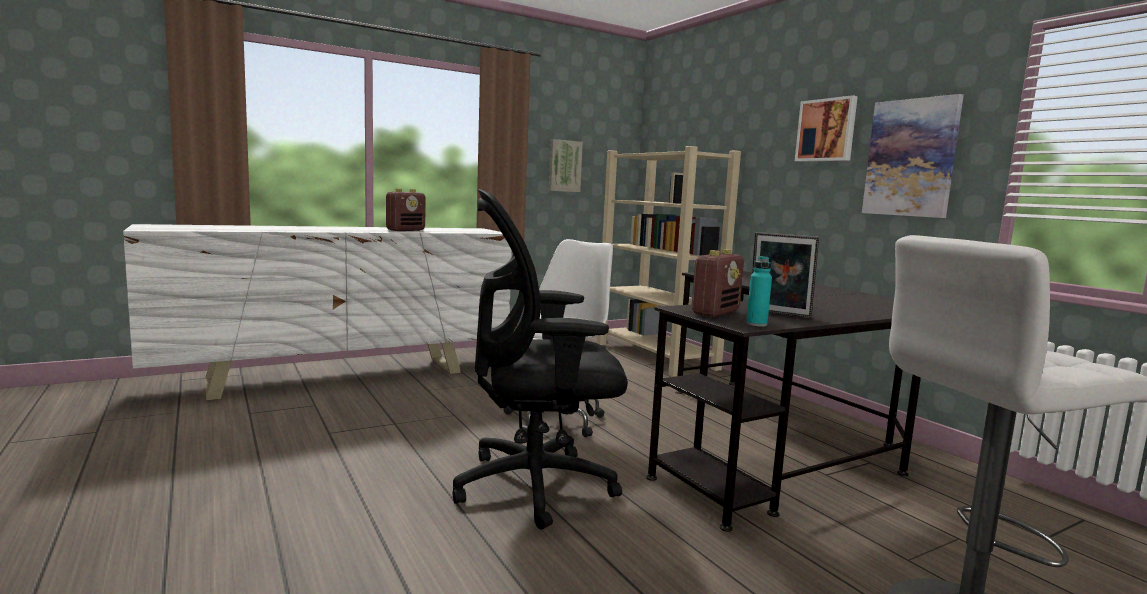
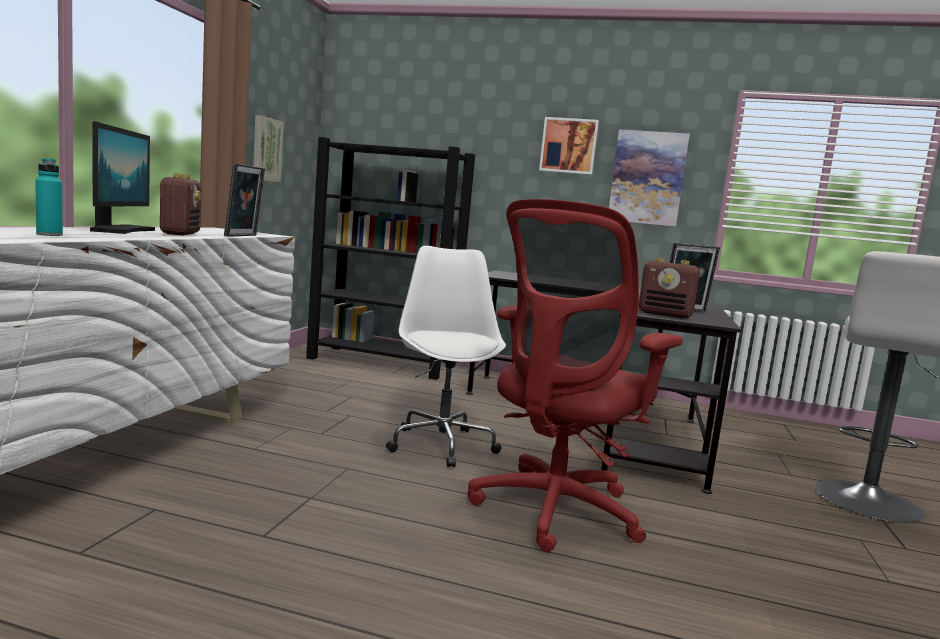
camera: 45 degrees left, 0 degrees up
black office chair [453,189,628,530] -> red office chair [468,199,683,552]
beige bookcase [597,146,741,377] -> black bookcase [306,137,475,380]
radio [692,249,744,318] -> radio turned 120 degrees clockwise [638,257,700,318]
turquoise bottle [746,256,772,327] -> turquoise bottle moved to [35,158,63,236]
none -> monitor [90,121,155,234]
none -> picture frame [224,163,265,237]

